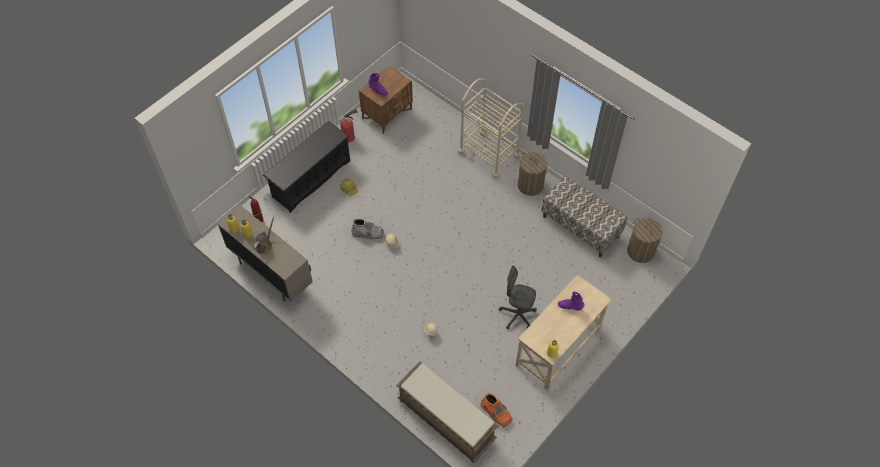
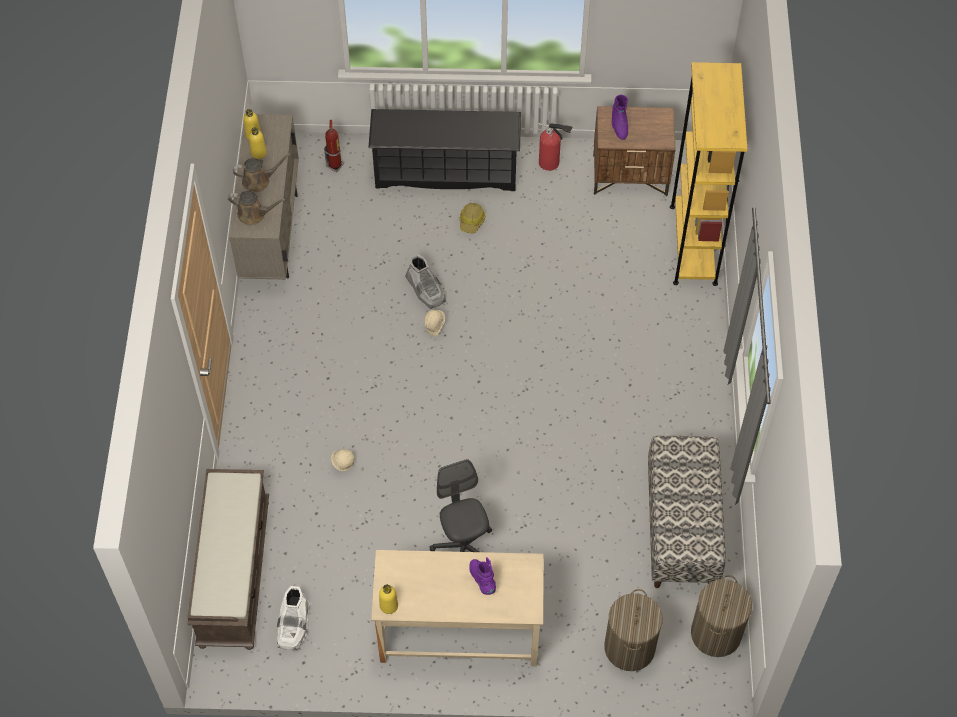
camera: 50 degrees right, 0 degrees up
beige cart [458,78,524,179] -> none
orange boot [480,393,512,427] -> white boot [277,586,310,650]
laundry basket [518,152,547,196] -> laundry basket moved to [605,589,663,671]
none -> brown watering can [228,191,286,225]
none -> yellow bookcase [670,62,748,286]

